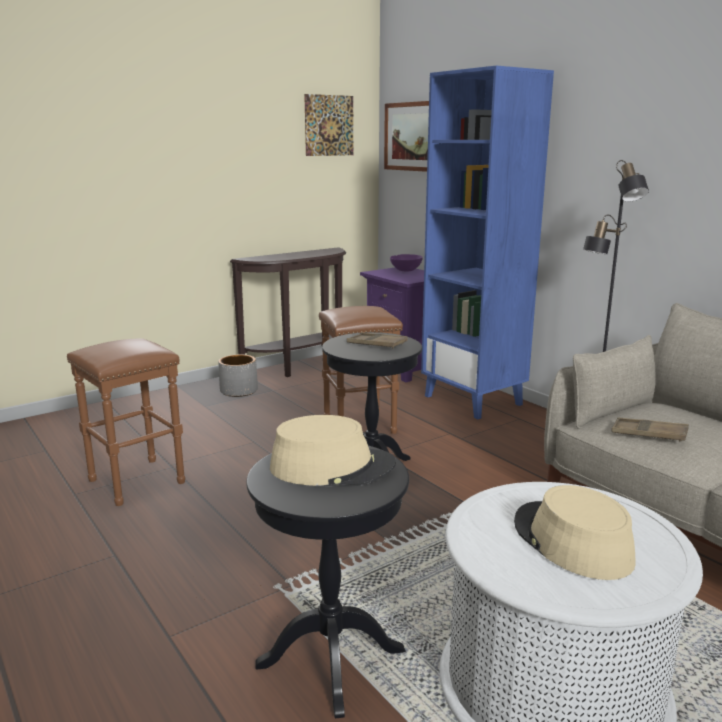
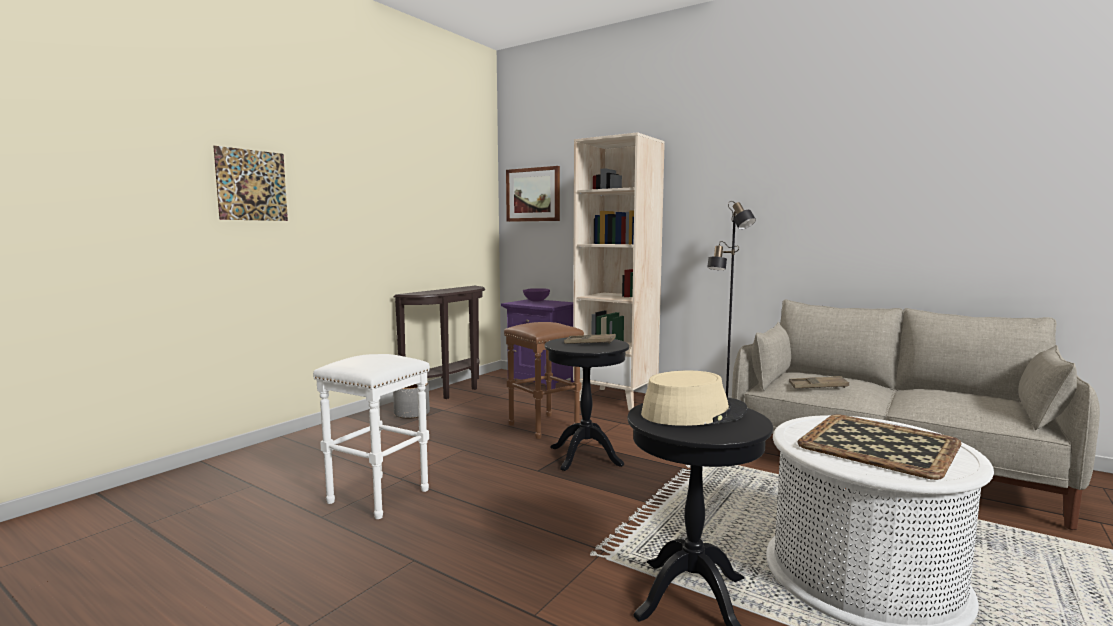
camera: 20 degrees left, 10 degrees down
brown stool [67,338,185,506] -> white stool [313,354,430,519]
picture [304,94,354,156] -> picture moved to [213,146,288,221]
blue bookcase [421,66,554,419] -> beige bookcase [573,132,665,411]
beige hat [514,485,636,580] -> tray [797,414,962,480]

